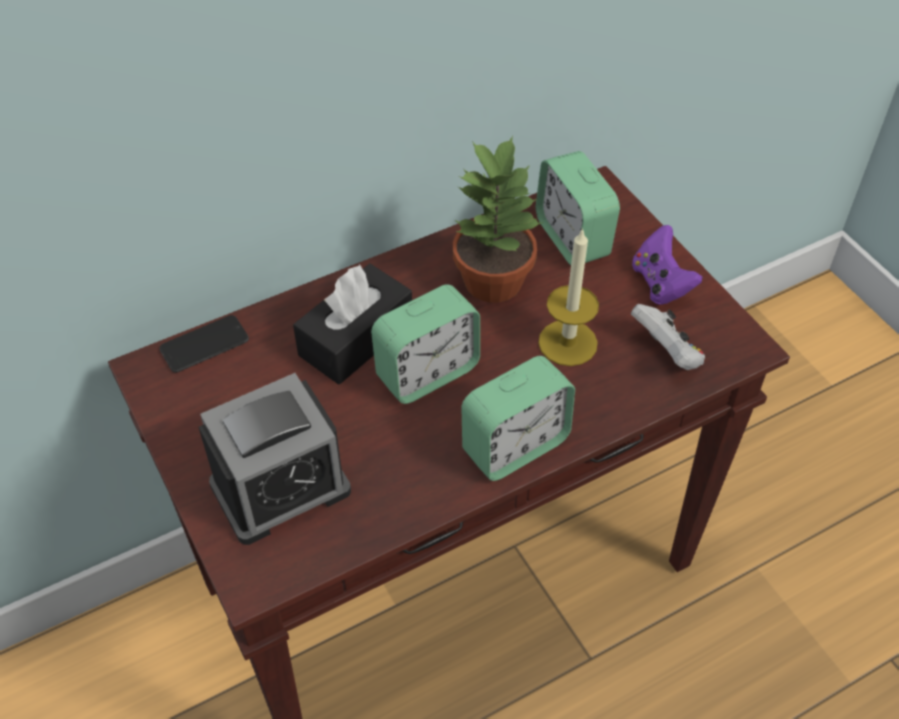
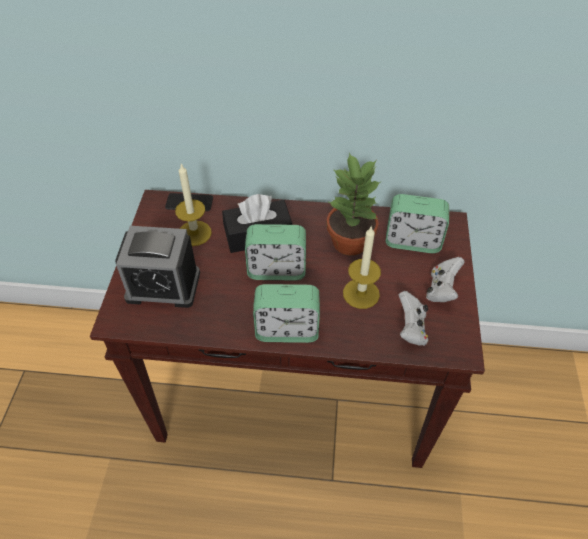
camera: 35 degrees right, 0 degrees up
alarm clock [536,151,620,265] -> alarm clock turned 90 degrees counterclockwise [386,194,449,253]
purple game controller [632,225,703,305] -> white game controller [426,257,465,302]
none -> candle [175,164,212,246]

